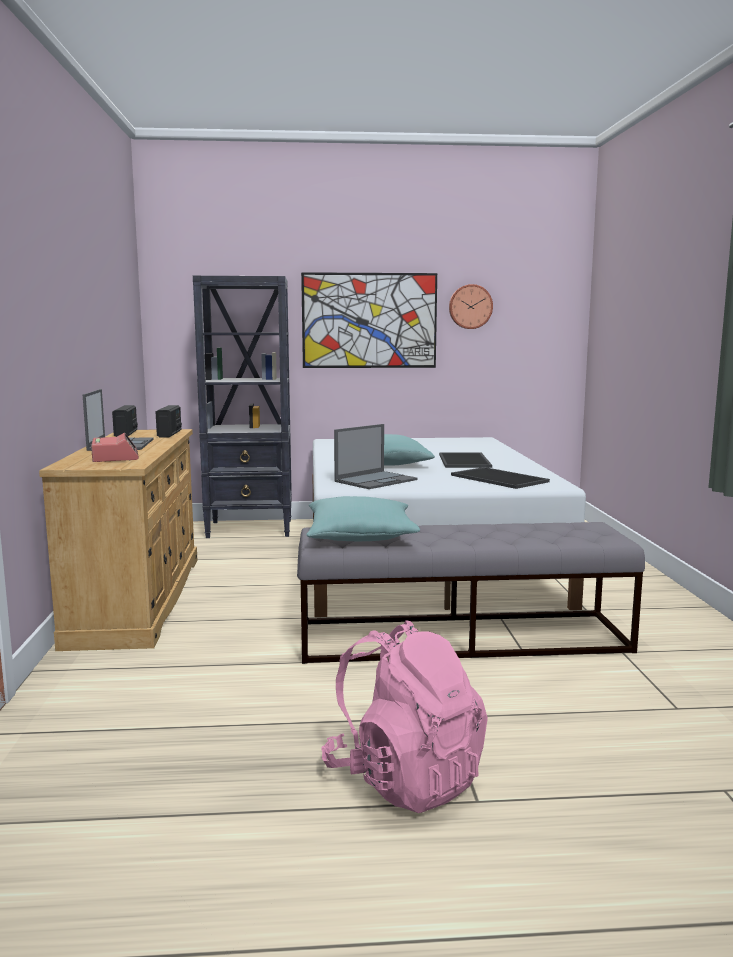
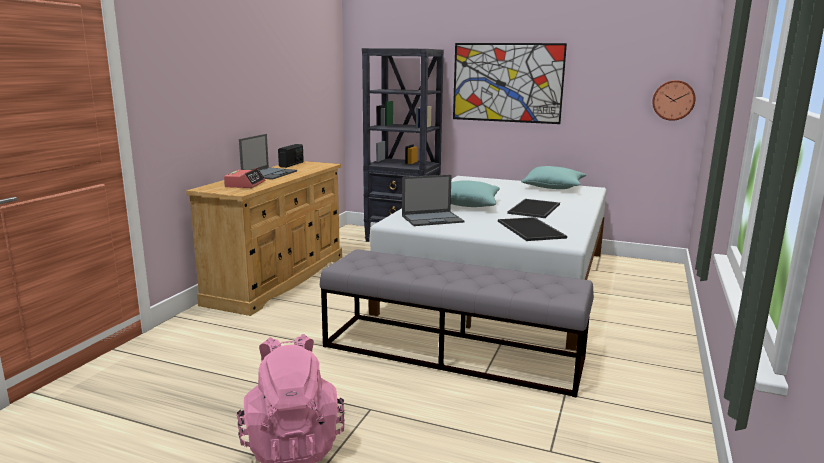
camera: 25 degrees right, 5 degrees up
radio [155,405,182,437] -> none
turquoise pillow [306,496,420,541] -> turquoise pillow moved to [521,166,586,189]
wall clock [449,284,493,329] -> wall clock moved to [652,80,696,121]

